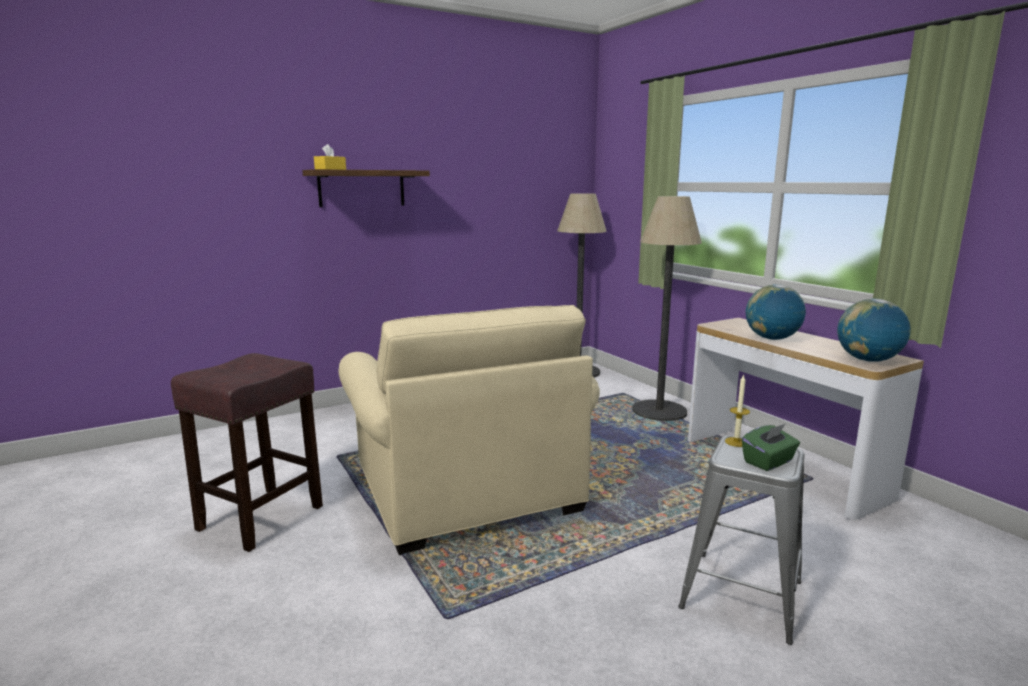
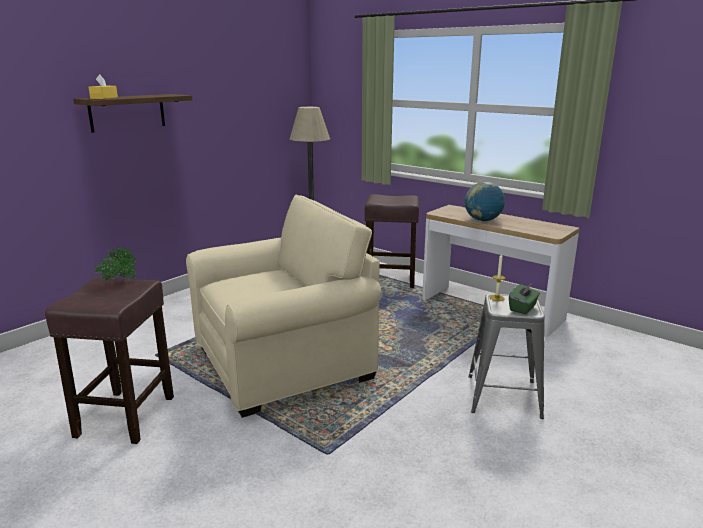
camera: 20 degrees left, 5 degrees up
beige armchair [339,305,600,555] -> beige armchair turned 75 degrees counterclockwise [186,195,382,418]
floor lamp [632,196,702,421] -> brown stool [364,194,419,288]
globe [837,299,911,362] -> none
none -> potted plant [94,246,137,281]

